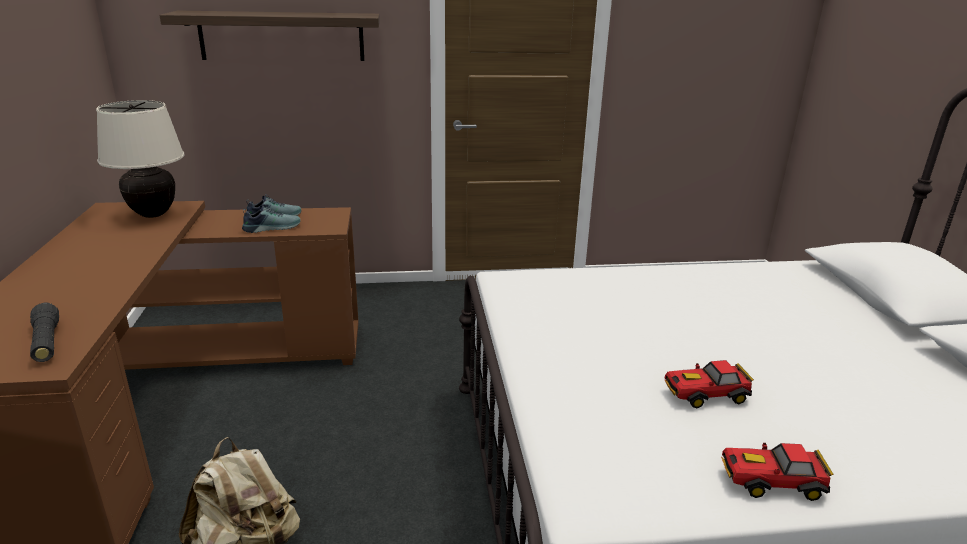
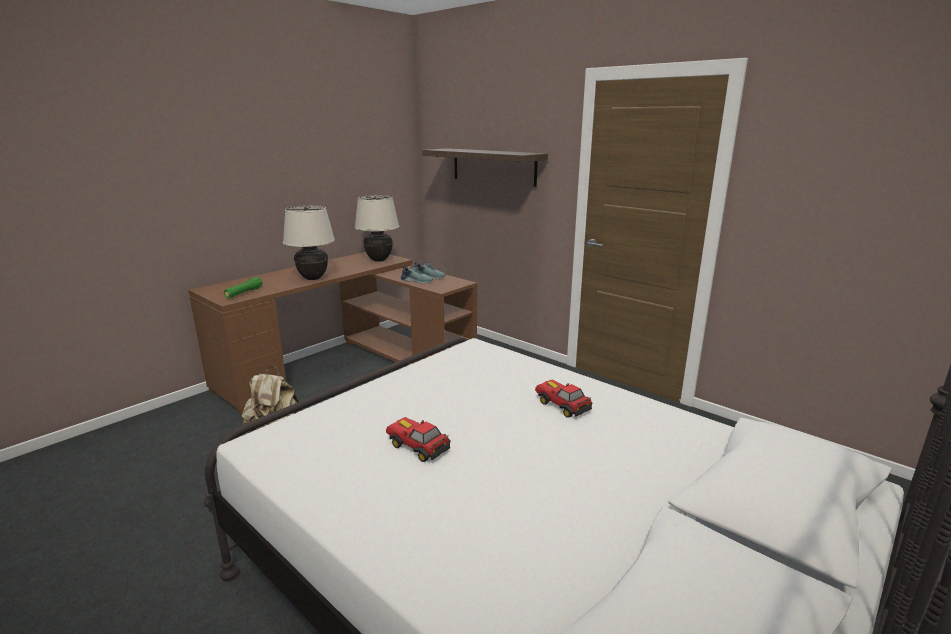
camera: 50 degrees right, 5 degrees down
black flashlight [30,302,59,362] -> green flashlight [224,277,263,298]
toy car [721,443,833,501] -> toy car moved to [535,380,592,418]
none -> beige table lamp [283,205,335,280]

